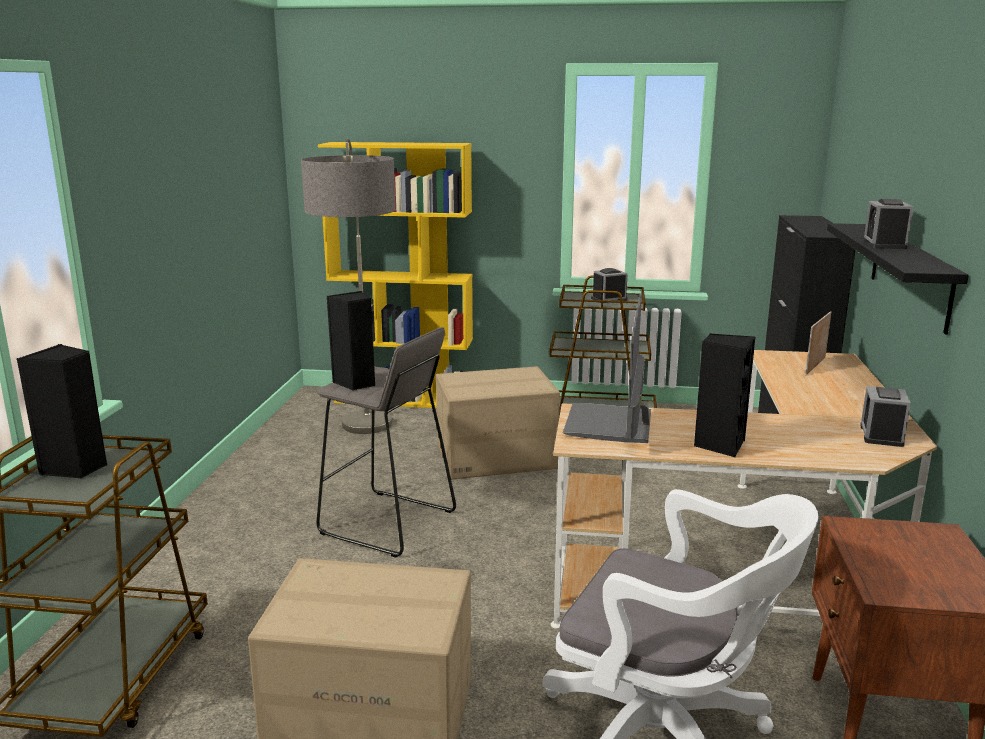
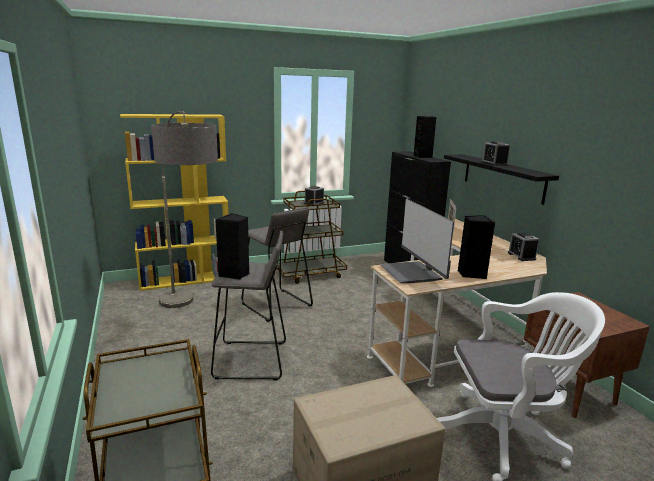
camera: 30 degrees left, 0 degrees up
black speaker [17,344,108,479] -> black speaker moved to [414,116,436,158]
cardboard box [436,366,560,479] -> grey stool [241,207,313,322]

